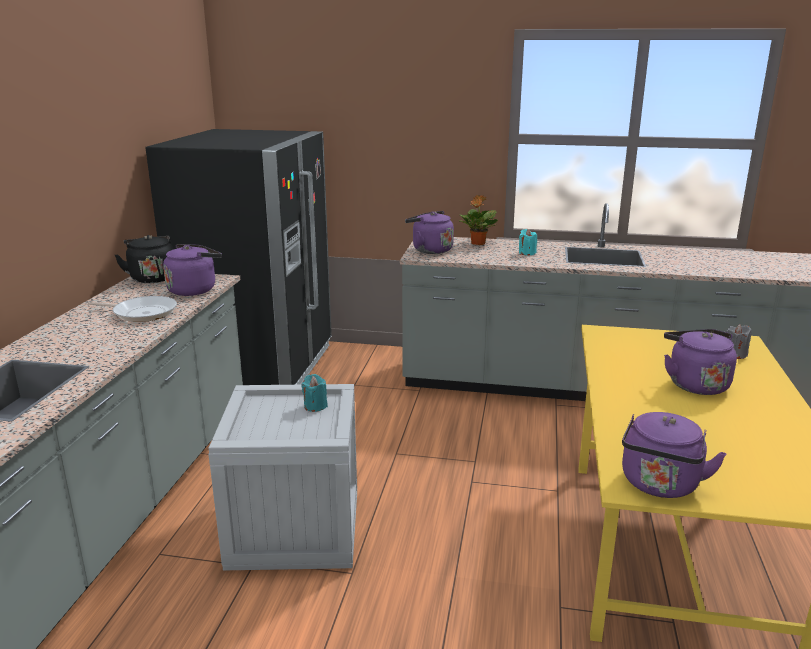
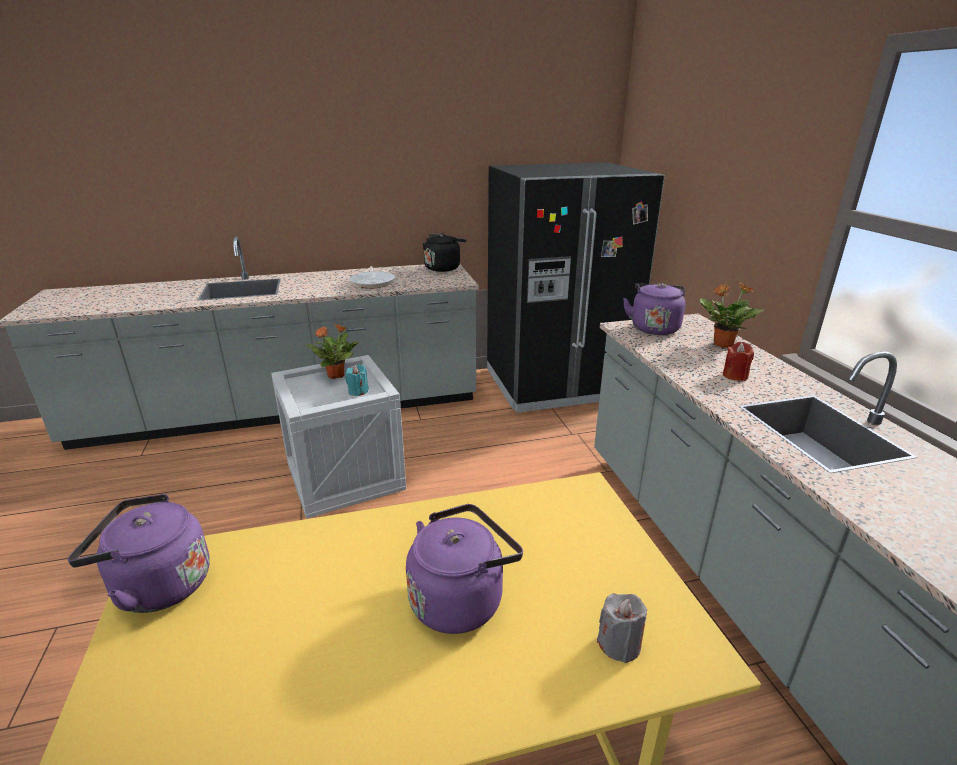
camera: 65 degrees right, 5 degrees up
purple kettle [163,244,222,296] -> none
turquoise candle [519,229,537,255] -> red candle [723,342,754,381]
none -> potted plant [306,324,359,379]

